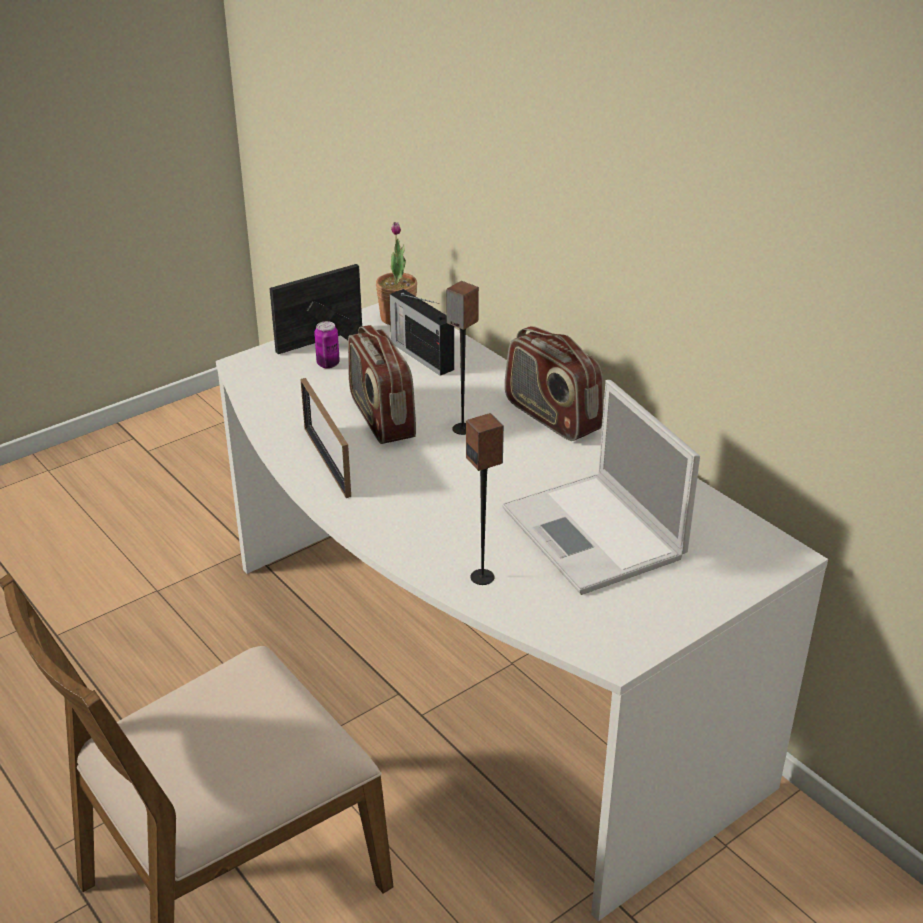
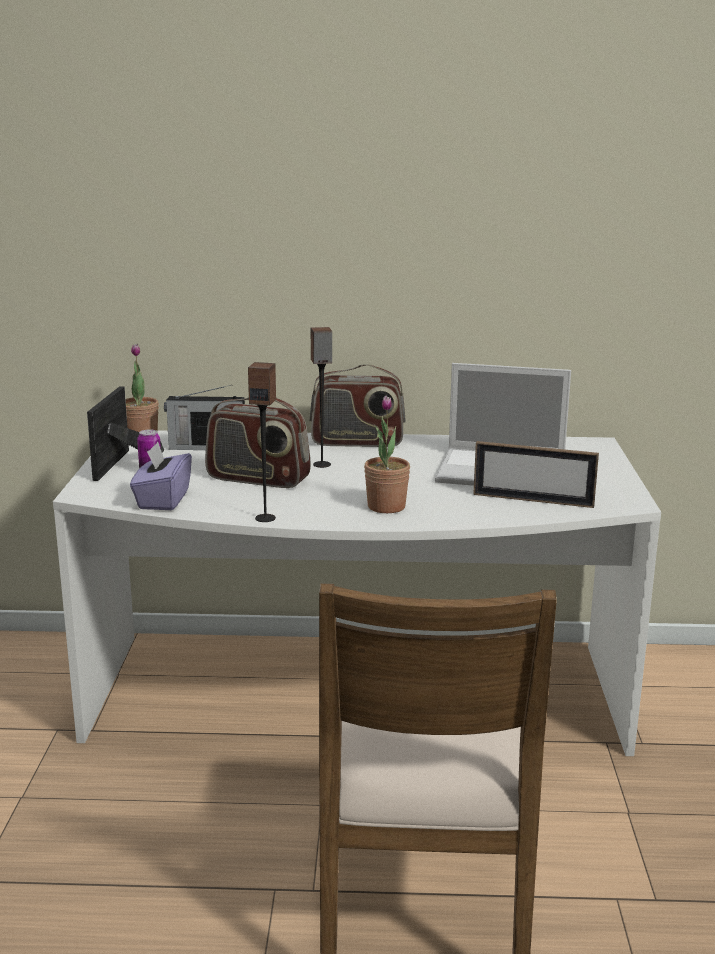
camera: 50 degrees left, 15 degrees down
picture frame [301,378,351,498] -> picture frame moved to [473,441,599,508]
speaker [466,413,504,585] -> speaker moved to [248,362,276,522]
none -> purple tissue box [130,442,192,510]
none -> potted plant [364,395,410,513]

